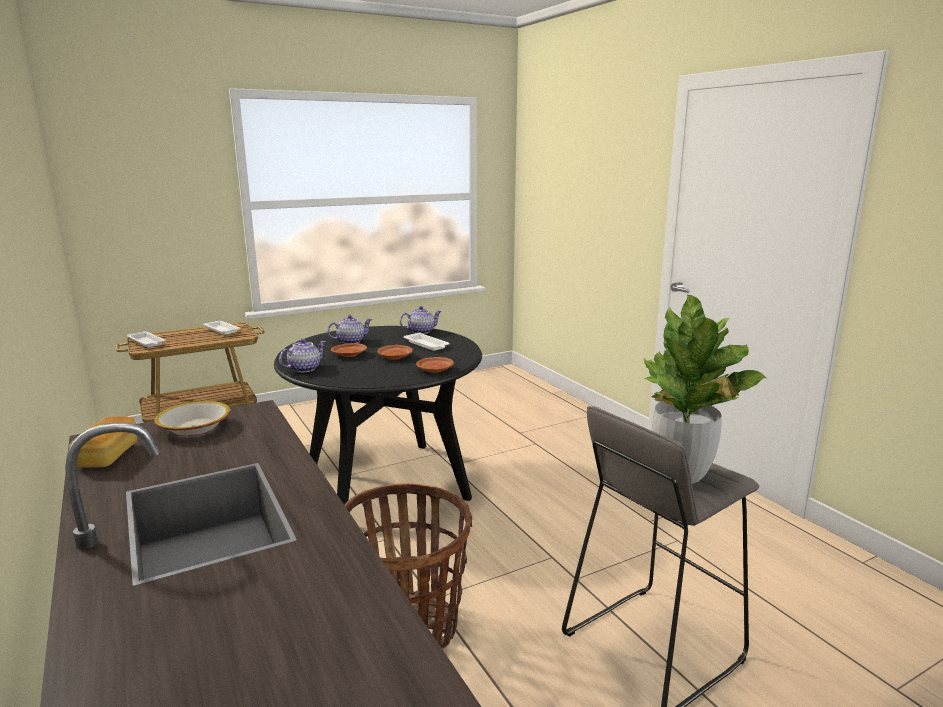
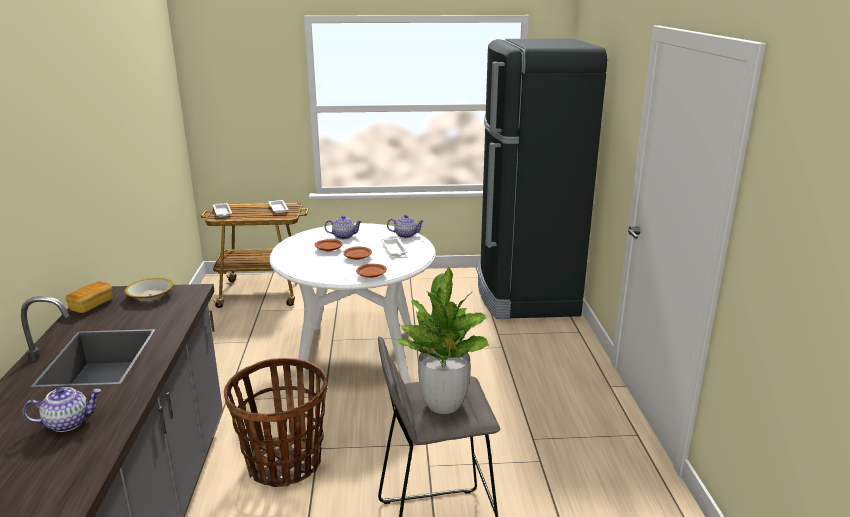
camera: 25 degrees right, 5 degrees up
black dining table [274,326,482,505] -> white dining table [269,223,436,383]
teapot [279,339,326,372] -> teapot moved to [23,387,101,432]
none -> black fridge [478,38,607,319]

